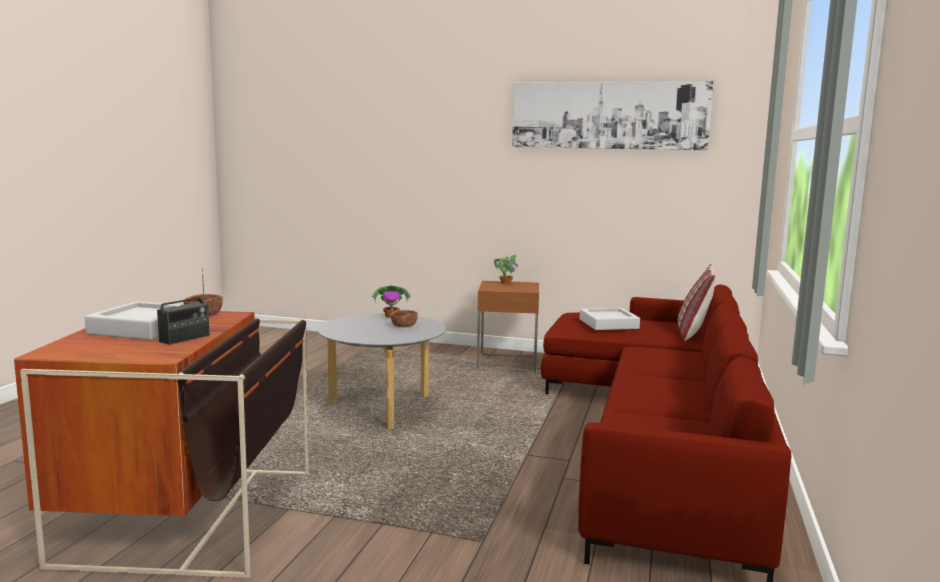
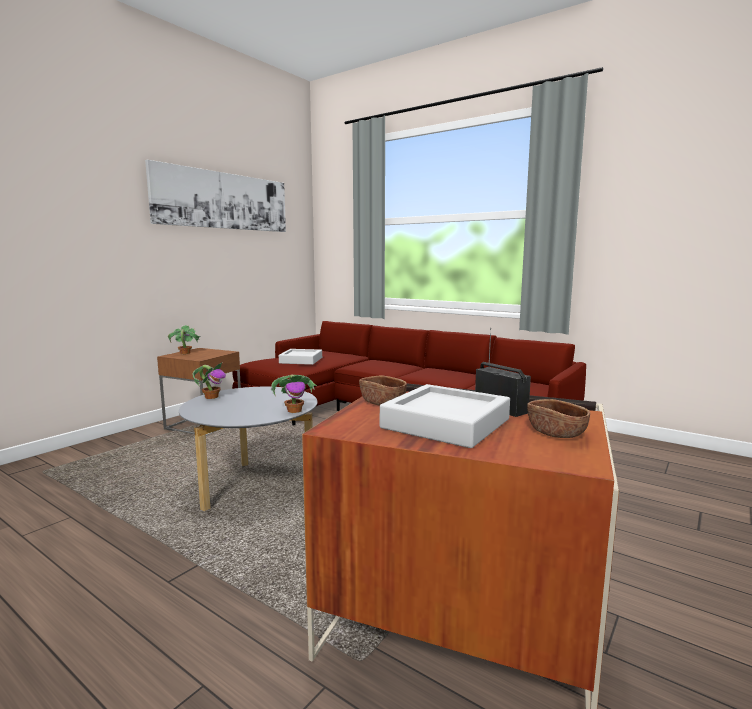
camera: 70 degrees left, 0 degrees up
brown bowl [391,310,418,327] -> brown bowl moved to [527,399,590,438]
pillow [677,264,716,341] -> none
none -> potted plant [271,374,317,413]

